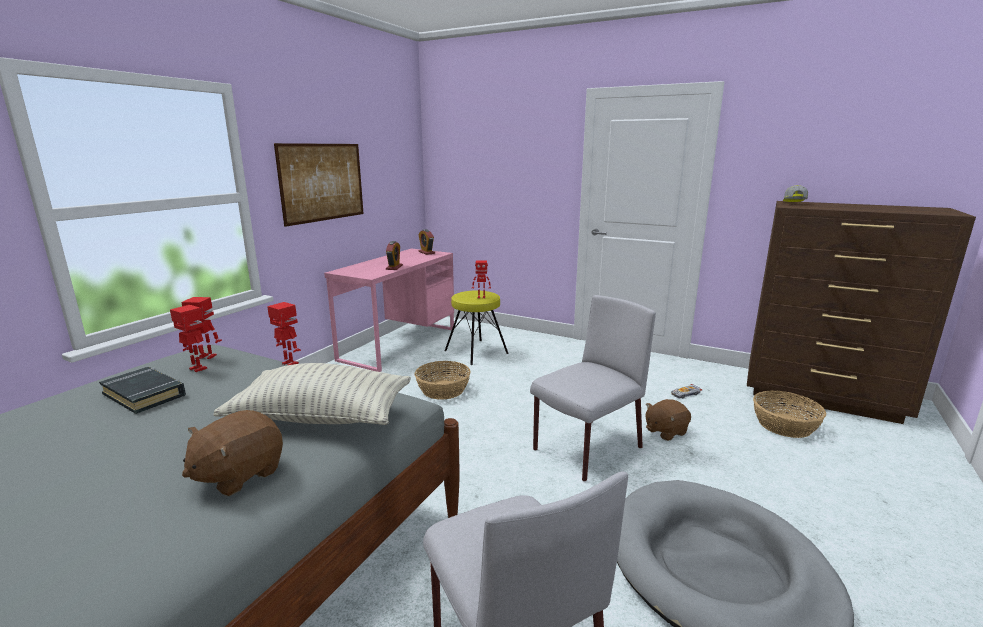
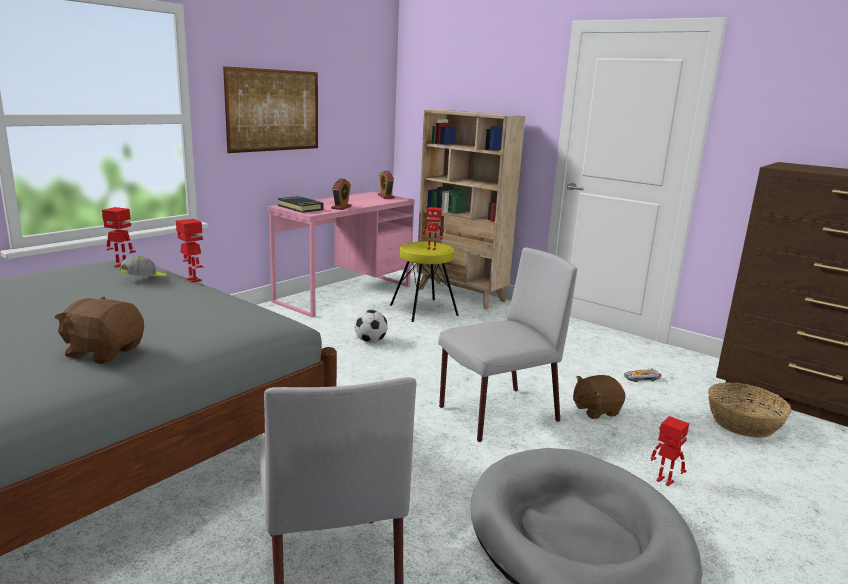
camera: 10 degrees right, 0 degrees up
black book [99,367,186,414] -> black book moved to [278,196,323,213]
toy robot [170,305,208,372] -> toy robot moved to [651,416,689,486]
brown plush toy [182,410,283,496] -> brown plush toy turned 60 degrees clockwise [55,296,144,364]
pillow [213,363,411,425] -> none
basket [414,361,471,400] -> football [355,310,388,343]
cap [783,185,808,202] -> cap moved to [120,255,167,276]
none -> beige bookcase [417,110,525,309]

